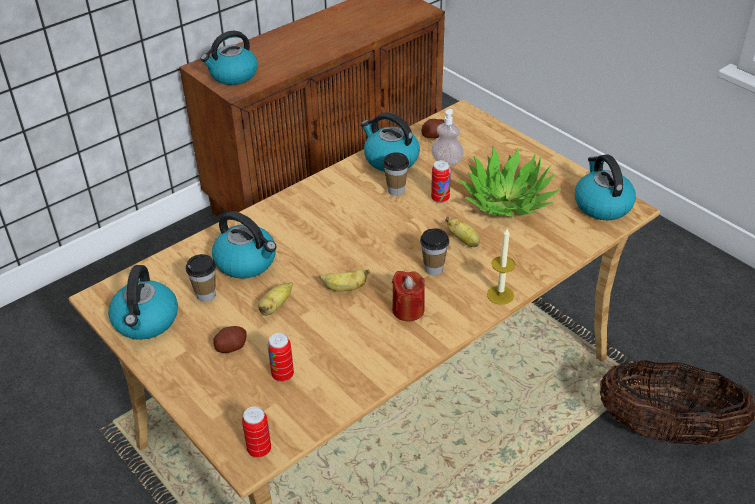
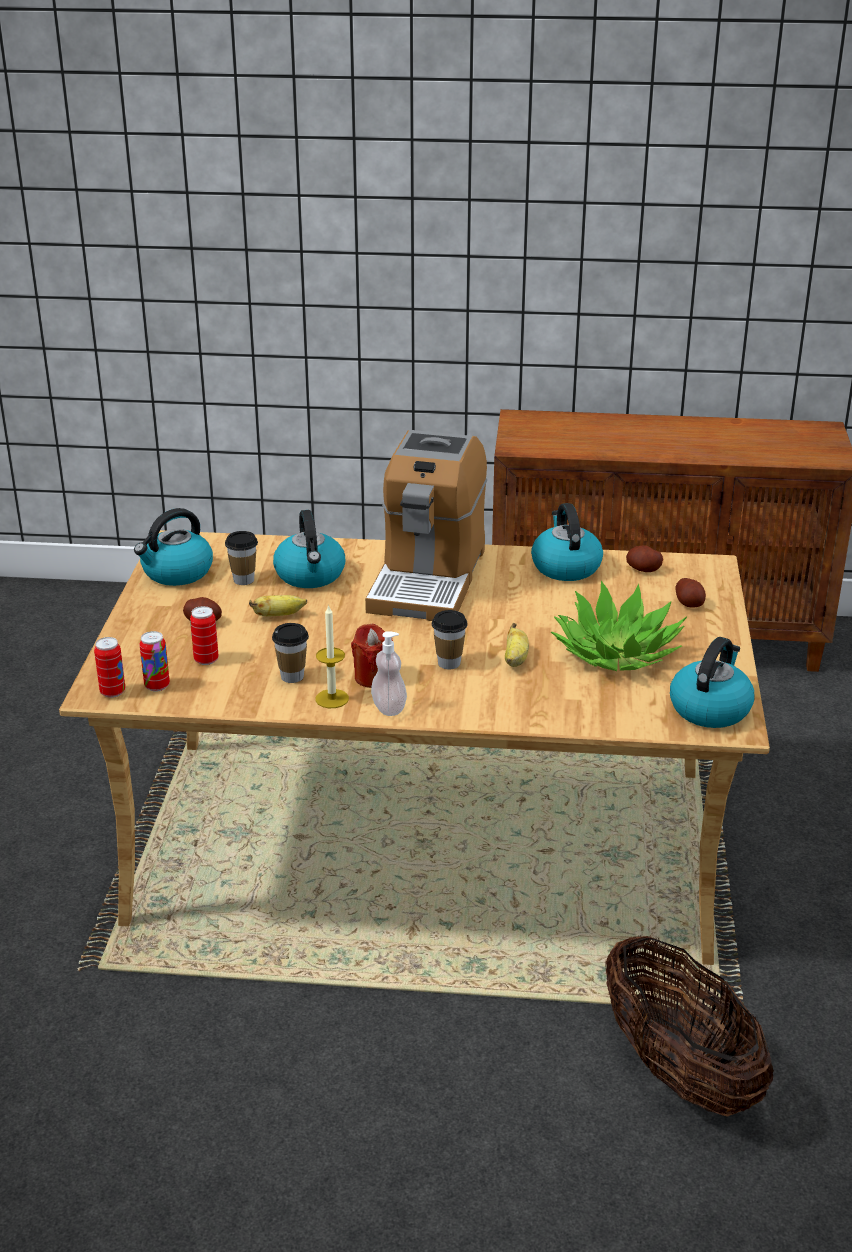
camera: 45 degrees right, 10 degrees down
kettle [200,31,258,85] -> none
banana [319,269,370,292] -> none
cup [383,152,409,196] -> cup moved to [272,623,309,683]
soap dispenser [431,109,464,166] -> soap dispenser moved to [371,631,407,716]
can [431,160,451,203] -> can moved to [140,631,170,692]
candle [487,228,515,305] -> candle moved to [315,604,349,708]
none -> coffee machine [365,430,487,621]
none -> potato [675,578,706,608]

